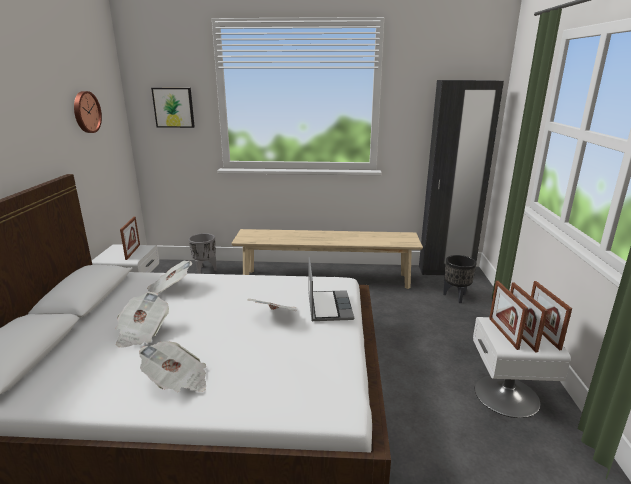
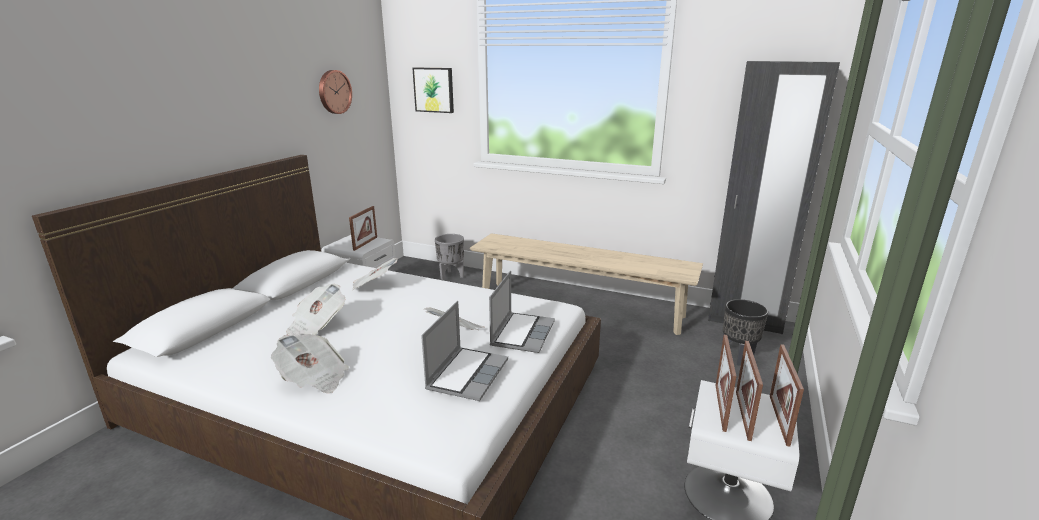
camera: 20 degrees right, 0 degrees up
none -> laptop [421,301,508,401]

